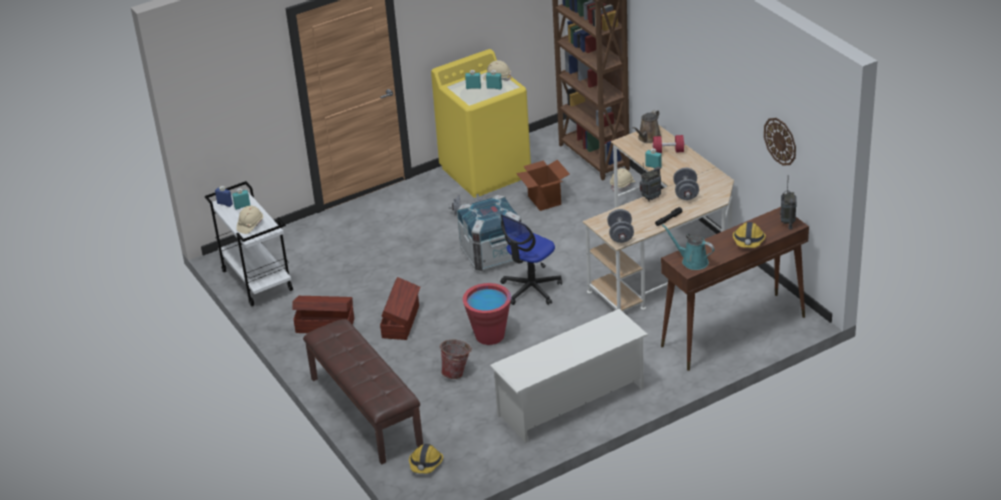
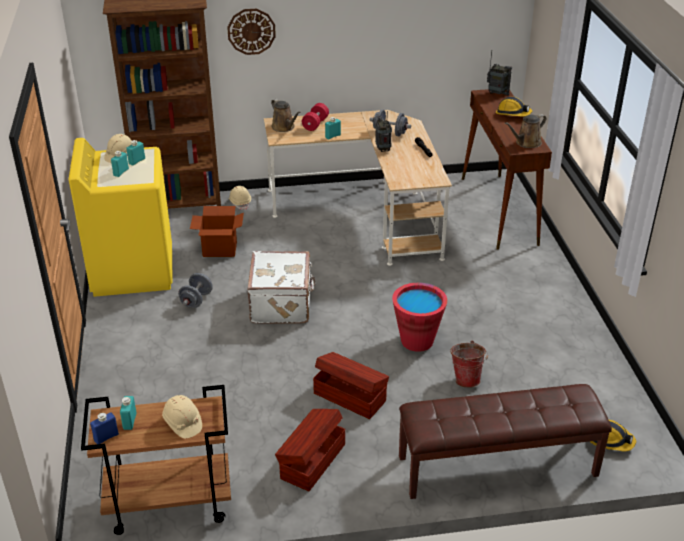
camera: 70 degrees left, 0 degrees up
white cart [205,181,293,306] -> brown cart [81,385,231,535]
crate [457,195,521,272] -> white suitcase [247,251,315,324]
white shoe rack [490,309,648,443] -> none
office chair [500,214,562,305] -> none
grey dumbbell [607,209,634,243] -> none
turquoise watering can [662,225,715,270] -> brown watering can [505,114,546,148]
wall clock [764,118,796,166] -> wall clock moved to [227,9,276,55]

